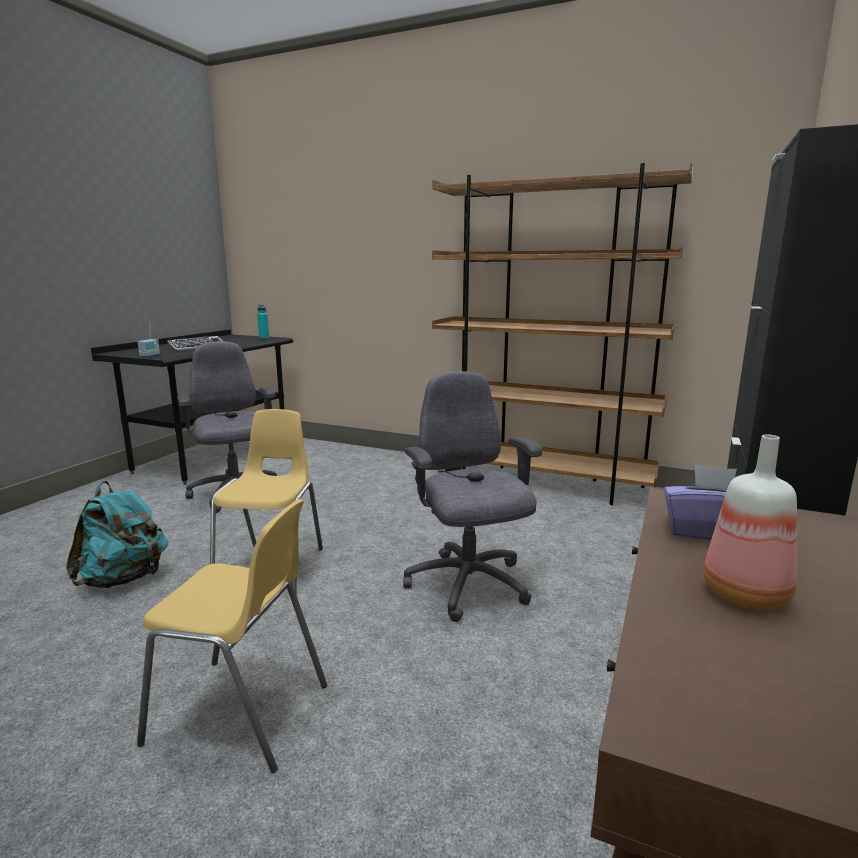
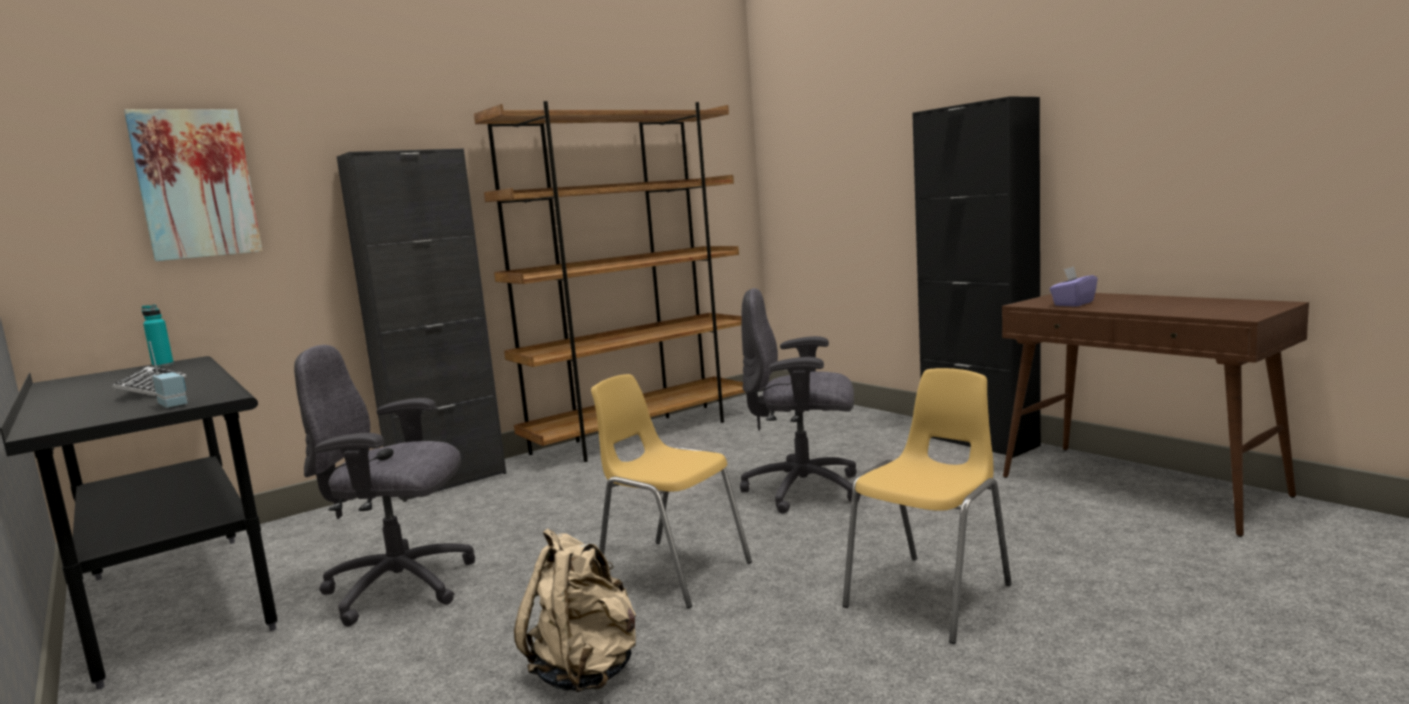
camera: 60 degrees left, 5 degrees down
turquoise backpack [66,481,168,588] -> beige backpack [514,528,636,692]
bottle [703,434,797,609] -> none
none -> picture [124,109,263,261]
none -> black cabinet [337,148,506,502]

